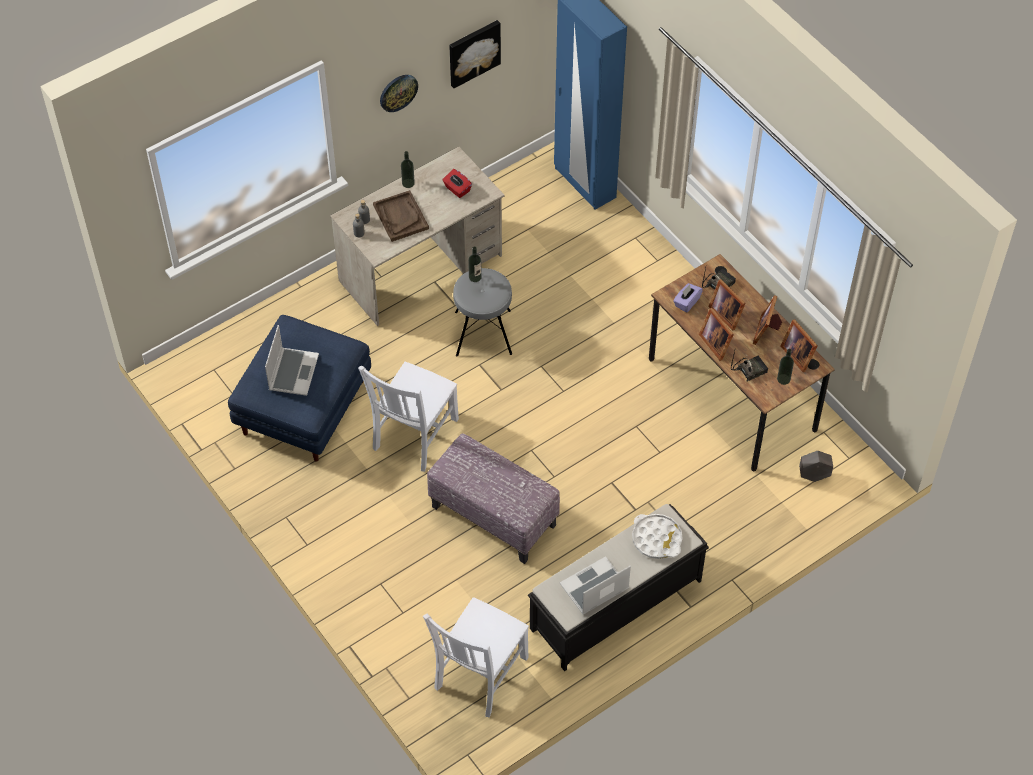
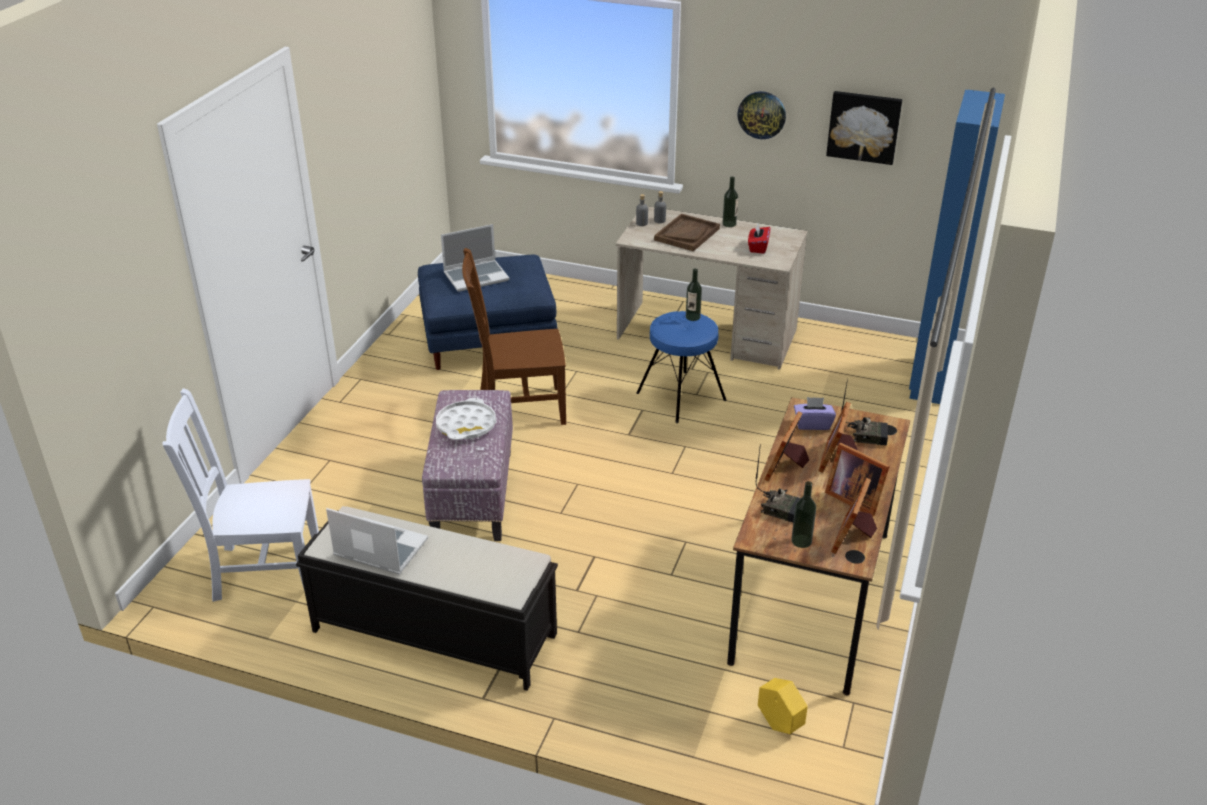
camera: 55 degrees right, 20 degrees down
white chair [358,362,459,472] -> brown chair [462,248,566,425]
grey stool [453,268,512,356] -> blue stool [636,311,727,423]
white tray [632,514,683,559] -> white tray moved to [436,398,496,440]
picture frame [753,295,782,345] -> picture frame turned 120 degrees counterclockwise [825,443,890,517]
grey planter [799,451,833,482] -> yellow planter [758,678,808,734]

